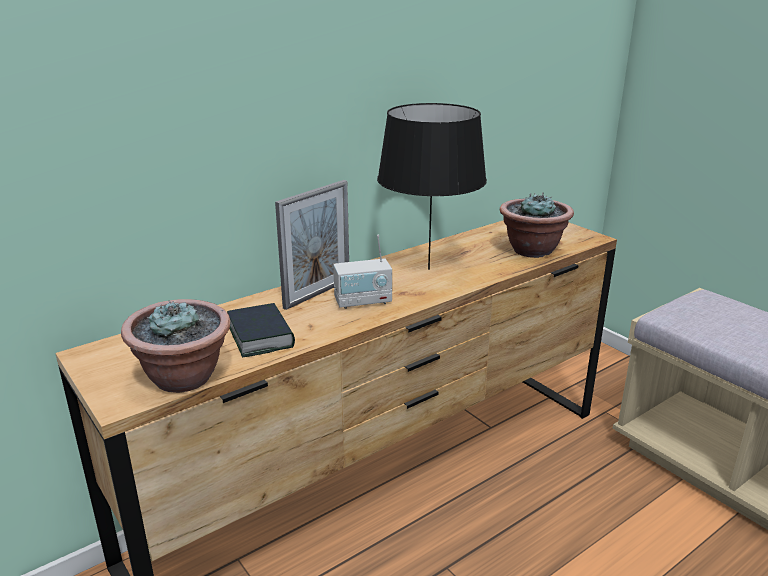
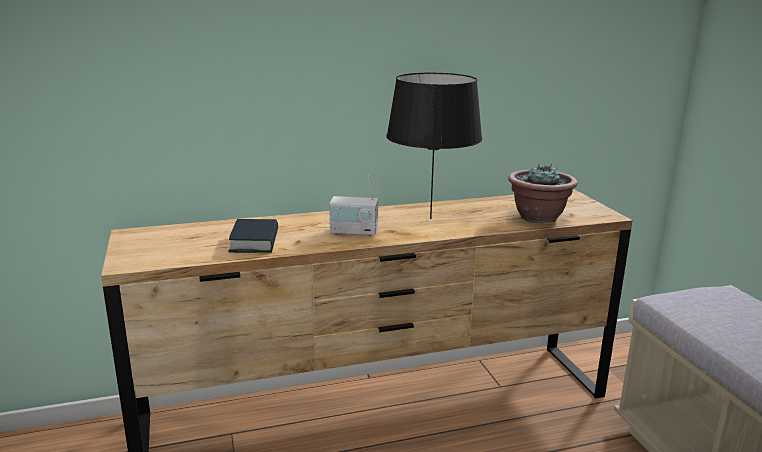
camera: 20 degrees right, 5 degrees down
potted plant [121,299,230,393] -> none
picture frame [275,180,349,310] -> none

